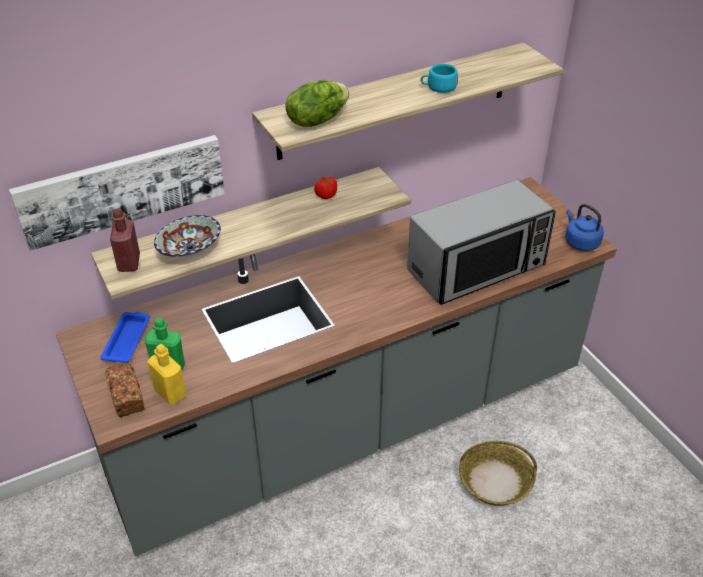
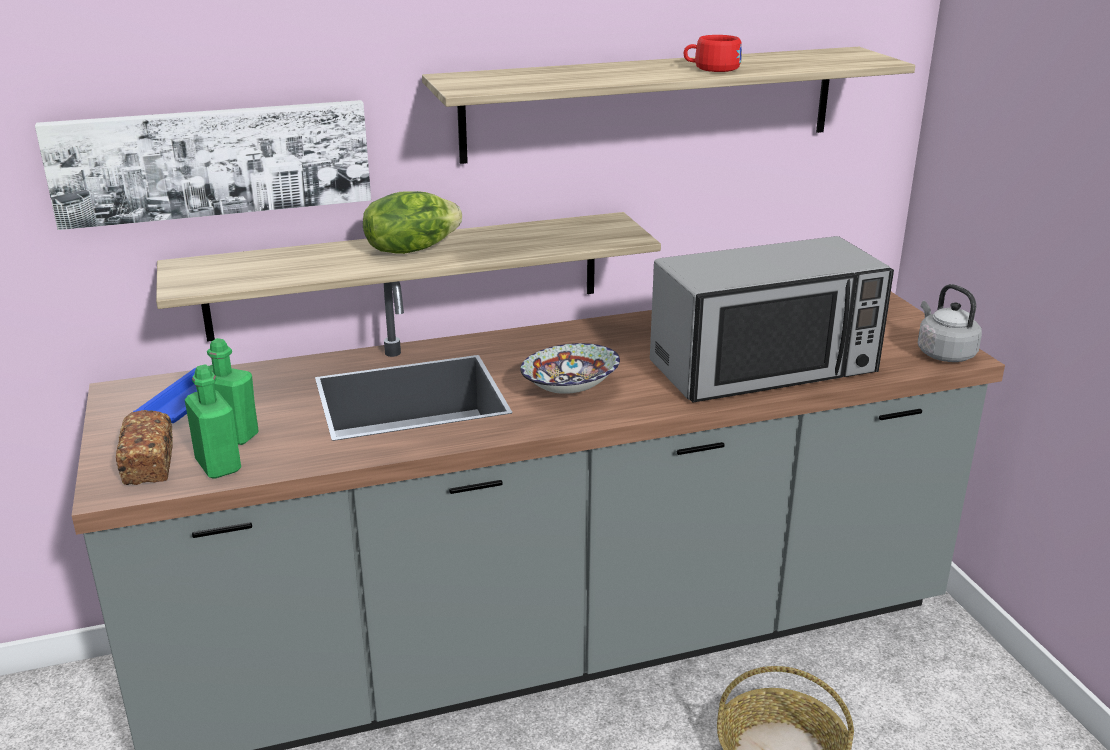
camera: 10 degrees right, 15 degrees down
red bottle [110,209,140,272] -> none
yellow bottle [148,344,186,405] -> green bottle [185,364,241,479]
bowl [154,215,221,258] -> bowl moved to [520,343,620,394]
lettuce [285,80,350,127] -> lettuce moved to [363,191,462,254]
tomato [314,176,337,199] -> none
turquoise cup [420,64,458,93] -> red cup [684,35,742,72]
blue kettle [565,204,604,251] -> grey kettle [918,284,982,362]

